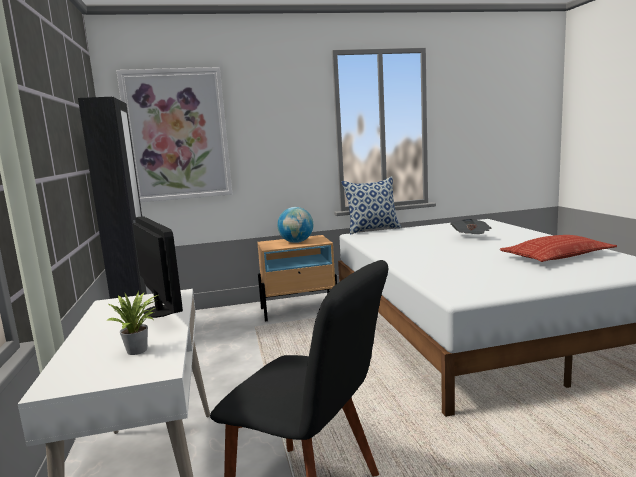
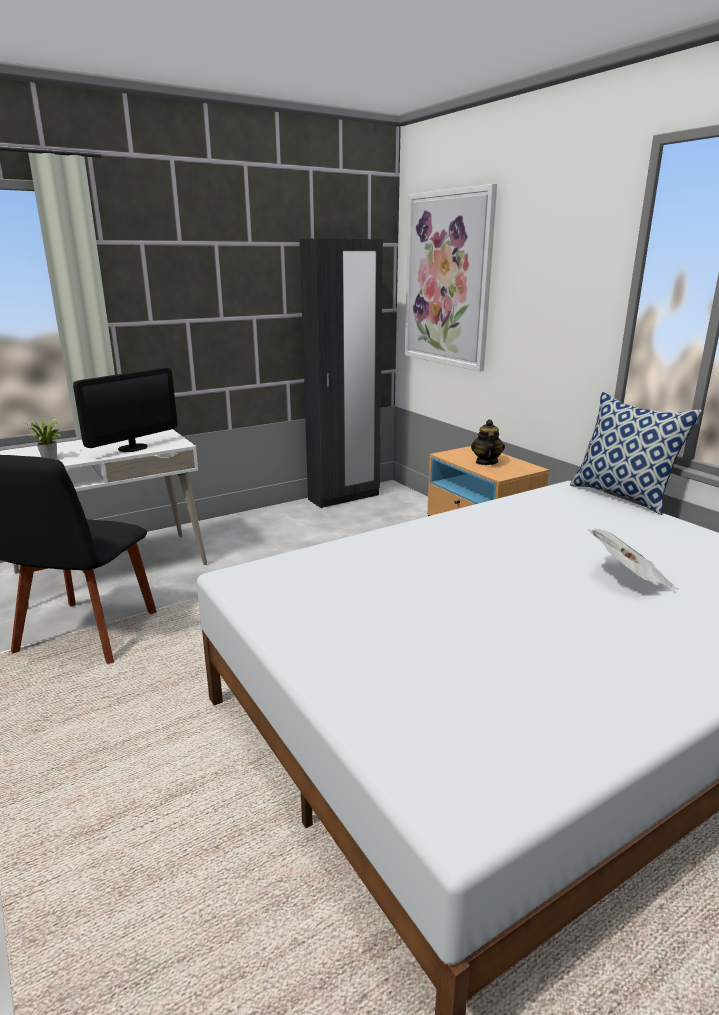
camera: 70 degrees right, 10 degrees up
globe [277,207,313,243] -> teapot [471,419,505,465]
pillow [500,235,617,262] -> none

